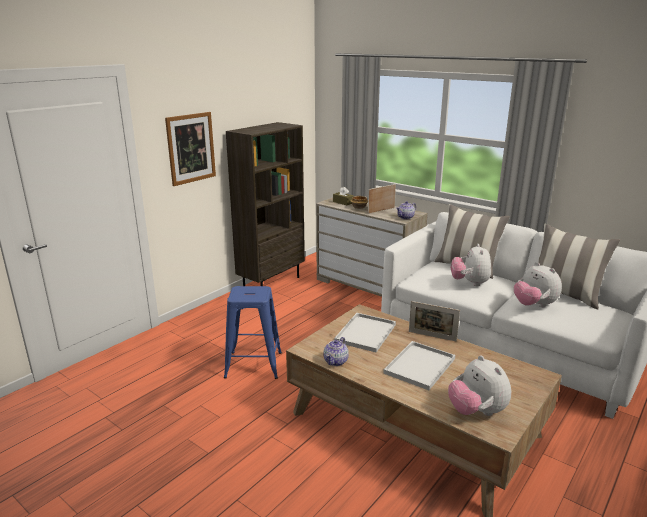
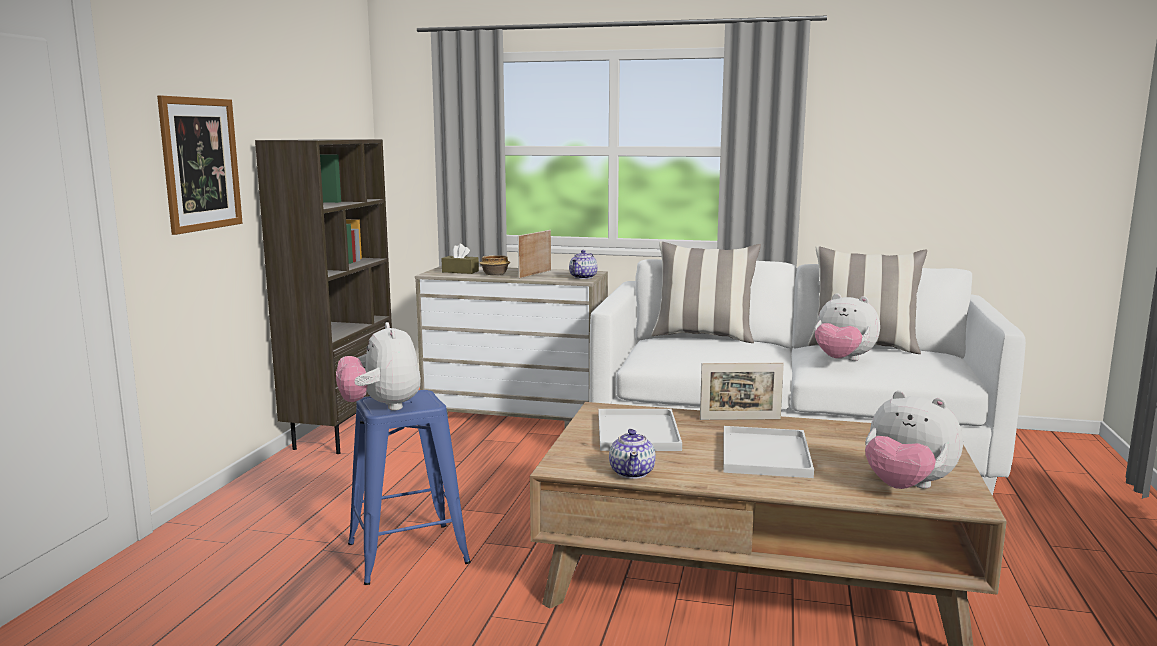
camera: 25 degrees left, 10 degrees down
plush toy [451,244,491,287] -> plush toy moved to [336,322,421,411]

